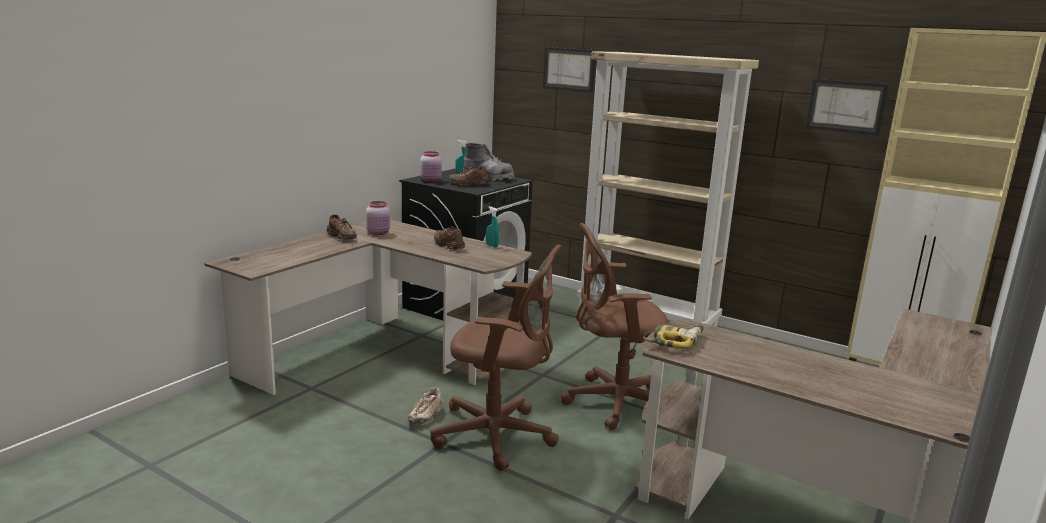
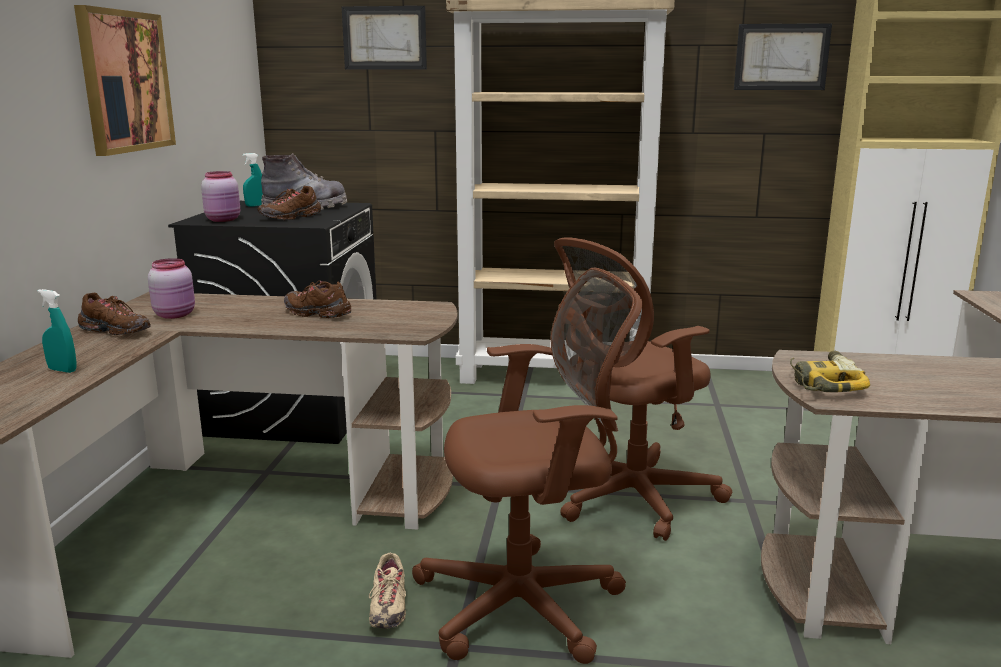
camera: 25 degrees left, 0 degrees up
turquoise spray bottle [486,206,499,248] -> turquoise spray bottle moved to [38,289,77,373]
none -> picture [74,5,176,156]

